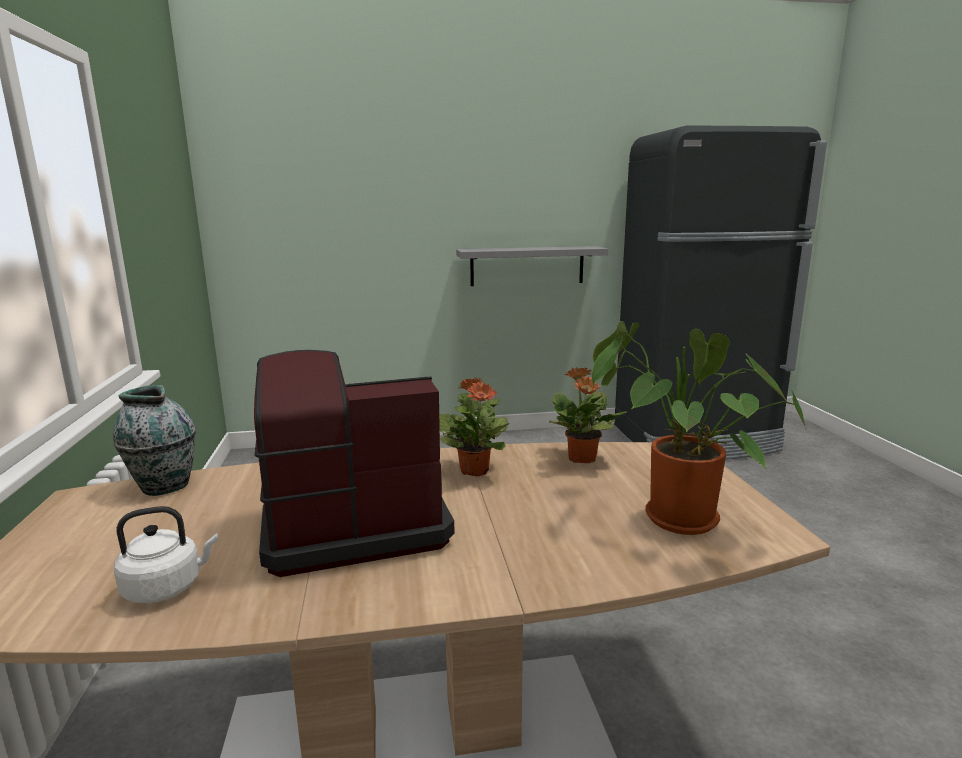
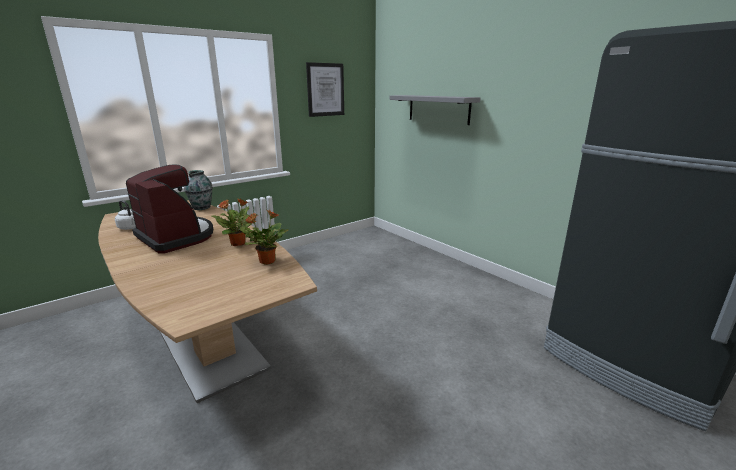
camera: 60 degrees right, 5 degrees up
grey shelf [456,246,608,286] -> grey shelf moved to [389,95,481,125]
potted plant [592,321,806,535] -> none
none -> picture [306,62,344,117]

